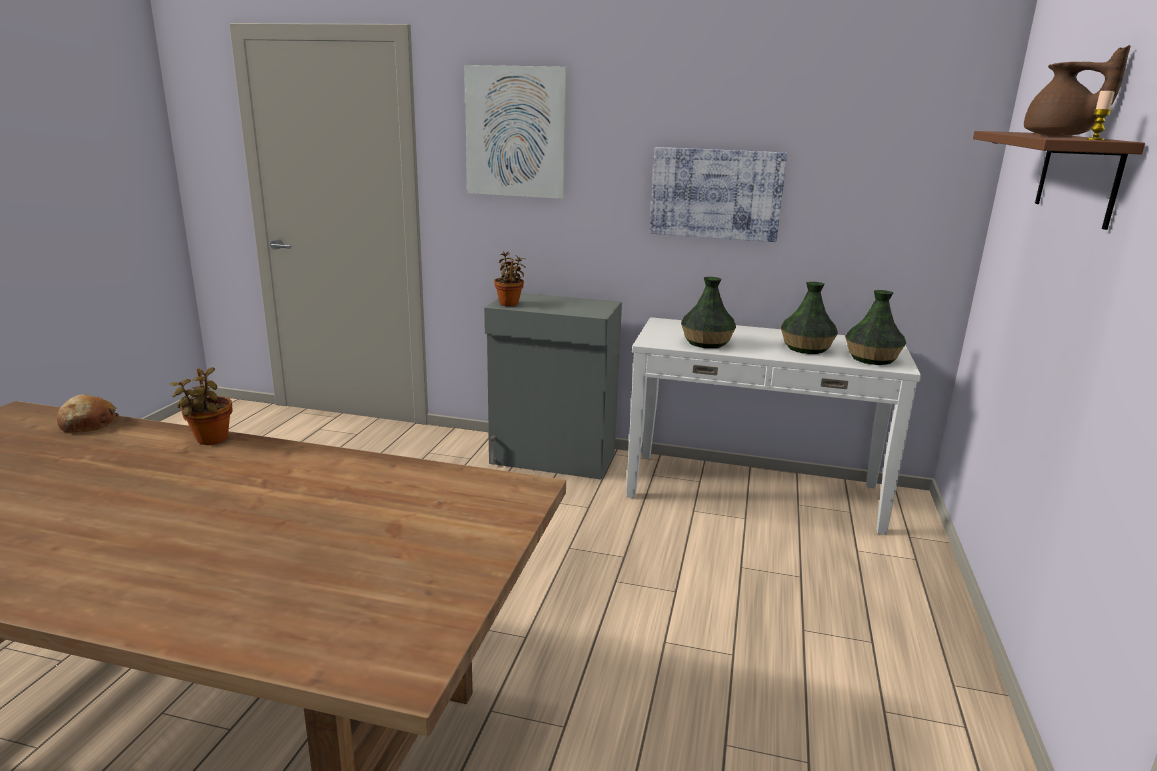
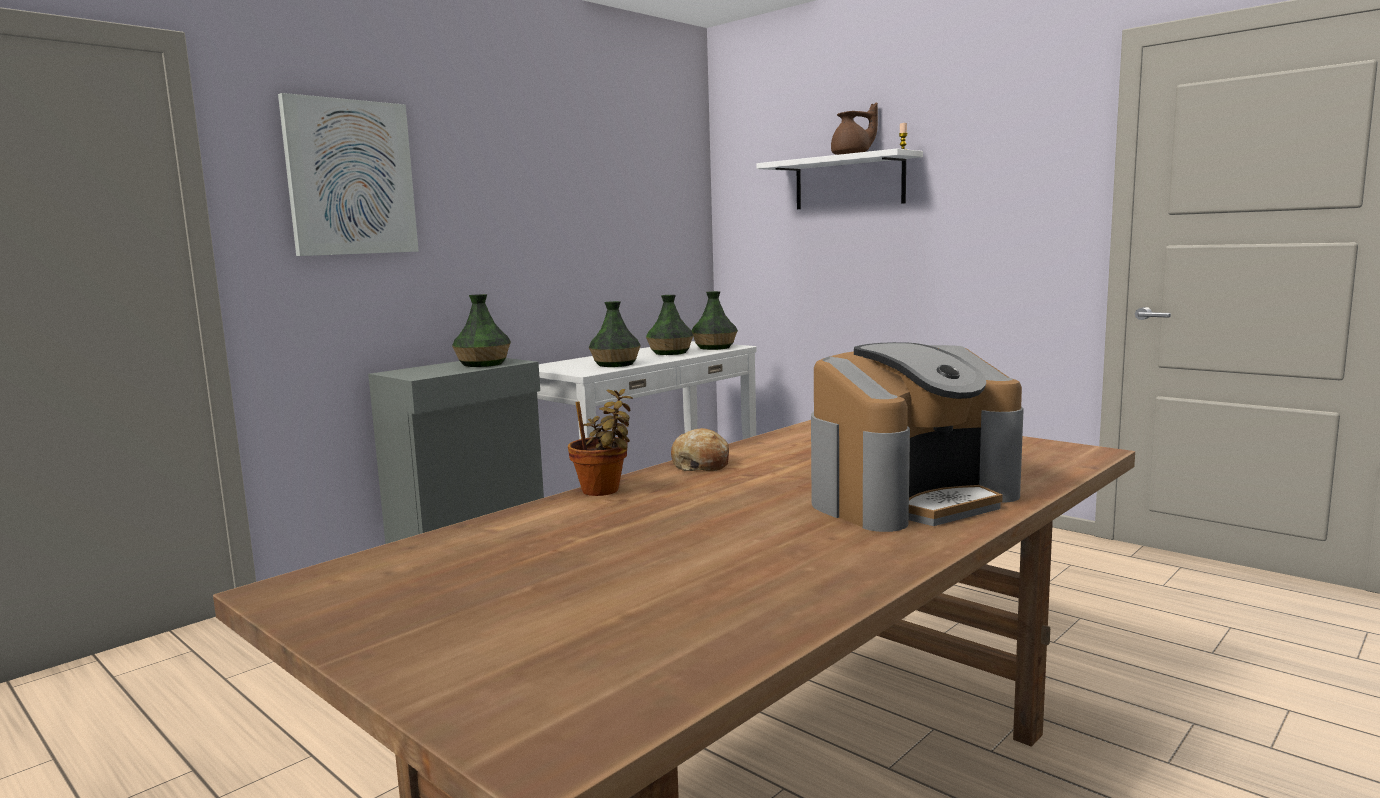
camera: 60 degrees left, 10 degrees down
bread [57,394,119,433] -> bread moved to [671,428,729,471]
potted plant [494,252,526,306] -> none
picture [650,147,787,242] -> none
brown shelf [973,131,1145,230] -> white shelf [756,148,923,209]
none -> vase [452,294,511,367]
none -> coffee machine [811,342,1024,532]

